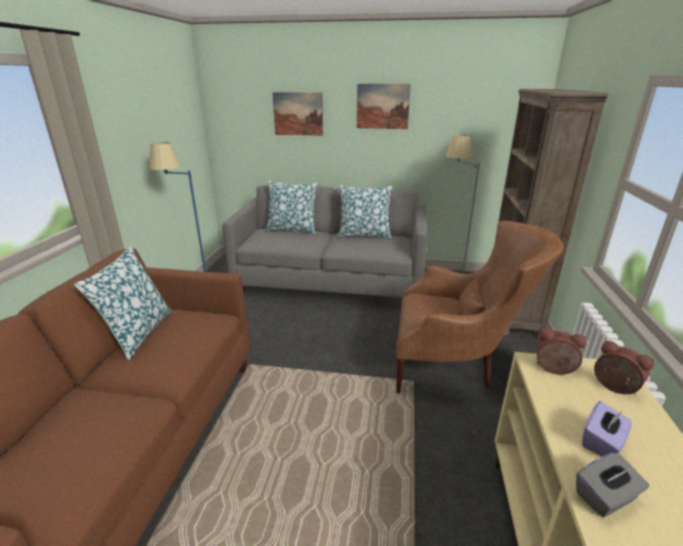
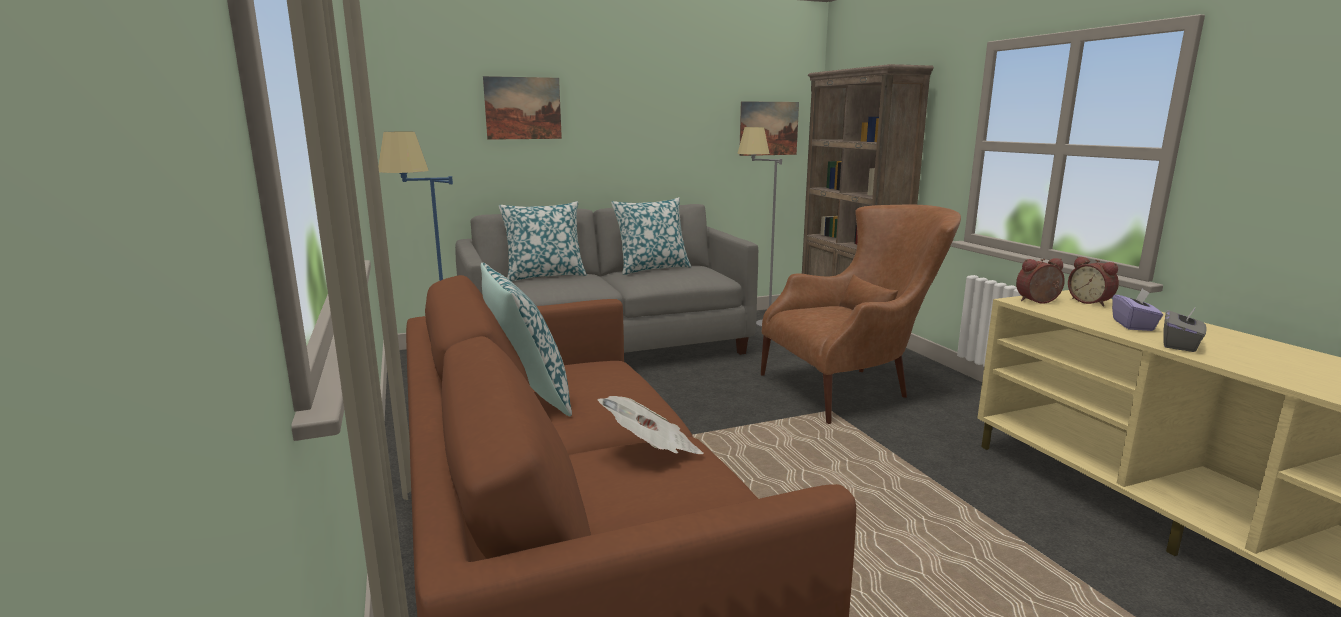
camera: 30 degrees left, 10 degrees down
picture [357,84,411,129] -> picture moved to [739,101,799,156]
alarm clock [594,340,654,394] -> alarm clock turned 135 degrees counterclockwise [1068,256,1119,306]
none -> newspaper [598,396,704,454]

